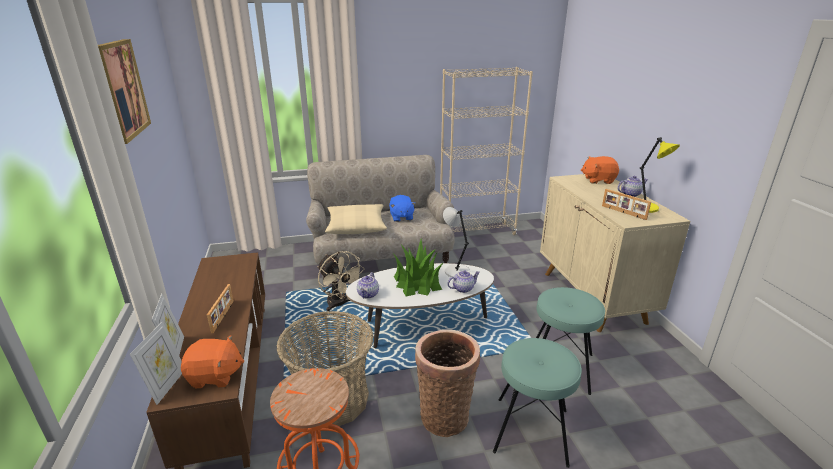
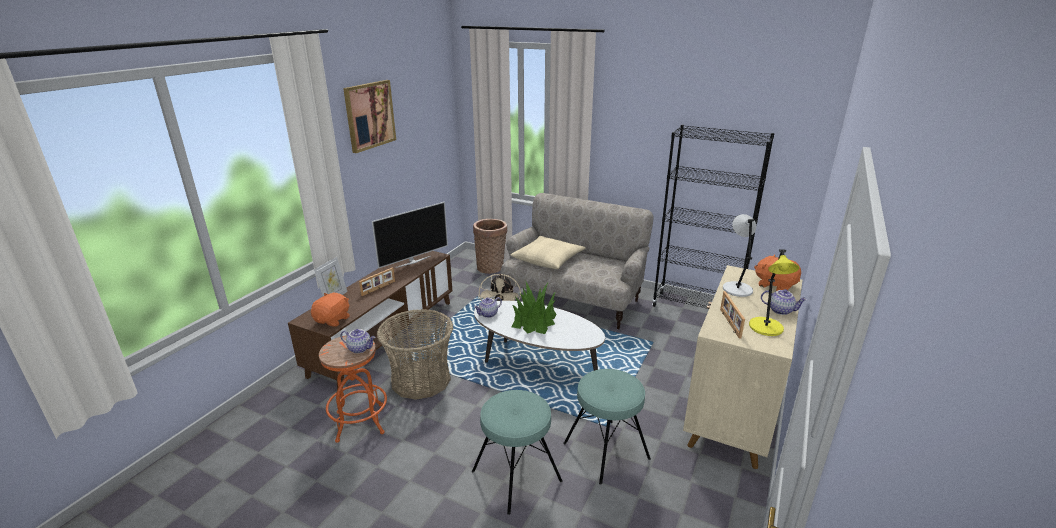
camera: 40 degrees right, 0 degrees up
picture frame [130,321,182,405] -> none
orange plush toy [181,335,244,388] -> orange plush toy turned 105 degrees counterclockwise [311,293,350,327]
blue plush toy [389,195,416,222] -> none
basket [415,329,480,437] -> basket moved to [473,219,508,274]
beige bookcase [440,67,533,235] -> black bookcase [652,125,774,308]
grey table lamp [443,207,470,277] -> grey table lamp moved to [723,214,756,297]
teapot [447,270,480,293] -> teapot moved to [340,329,375,353]
none -> television [372,202,448,268]

